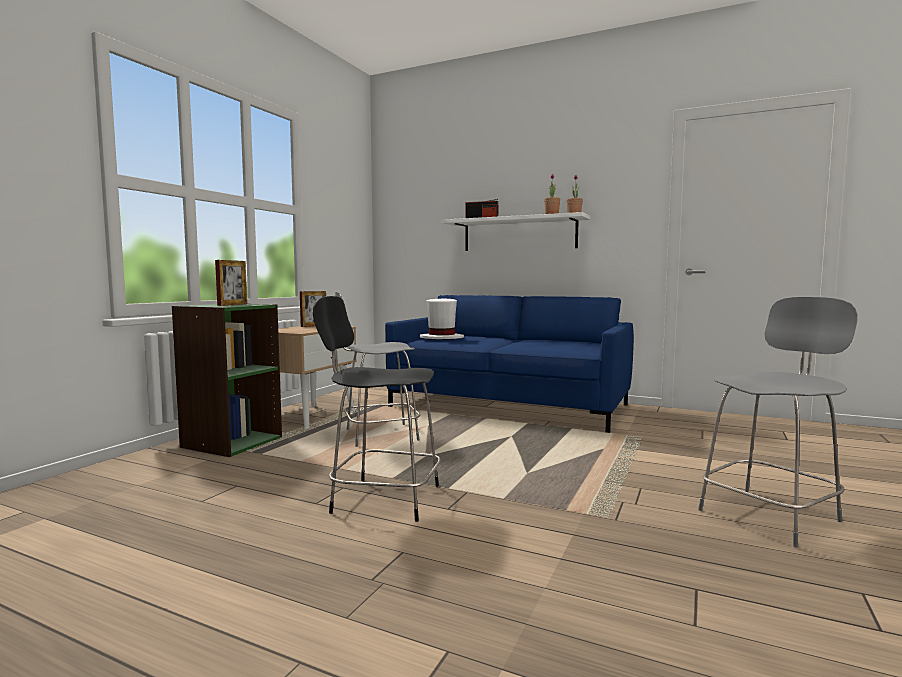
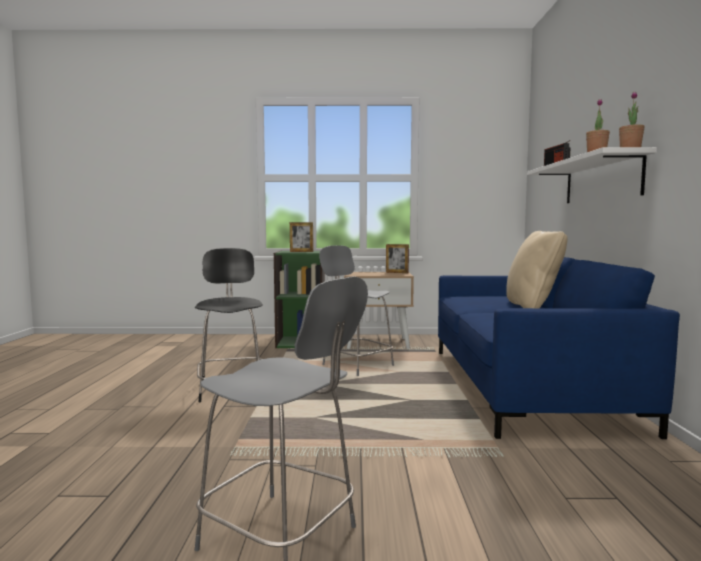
camera: 65 degrees right, 0 degrees up
white hat [420,298,464,339] -> none
none -> beige pillow [506,231,568,308]

